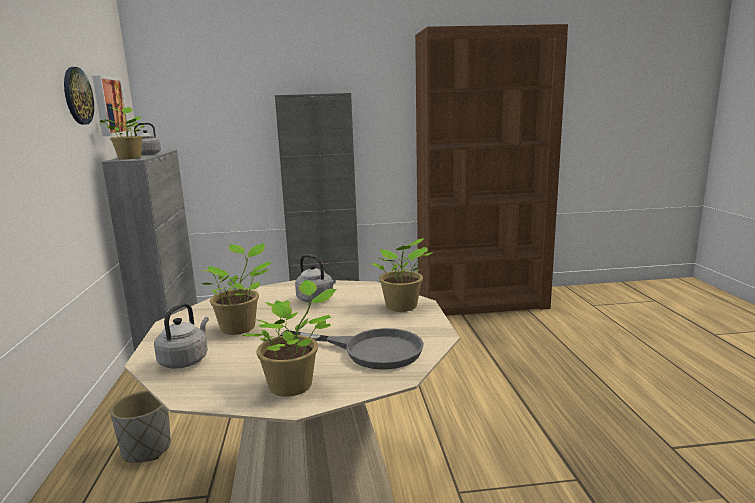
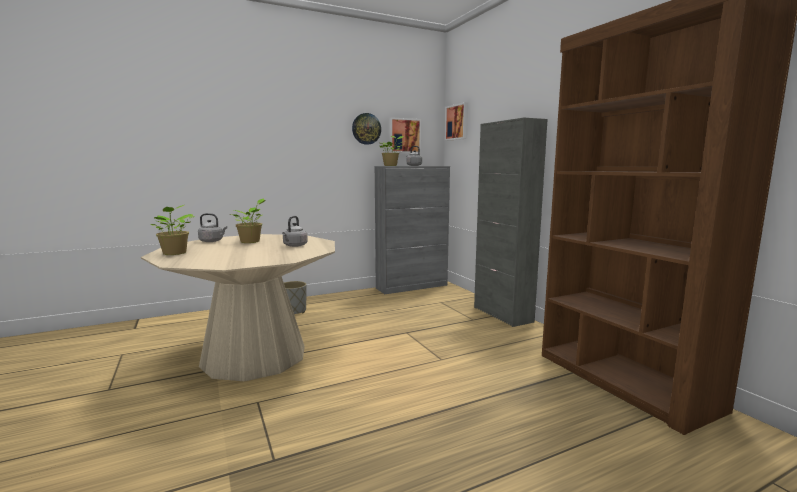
camera: 70 degrees right, 5 degrees down
grey frying pan [280,328,424,370] -> none
potted plant [372,238,434,312] -> none
none -> picture [445,102,468,141]

